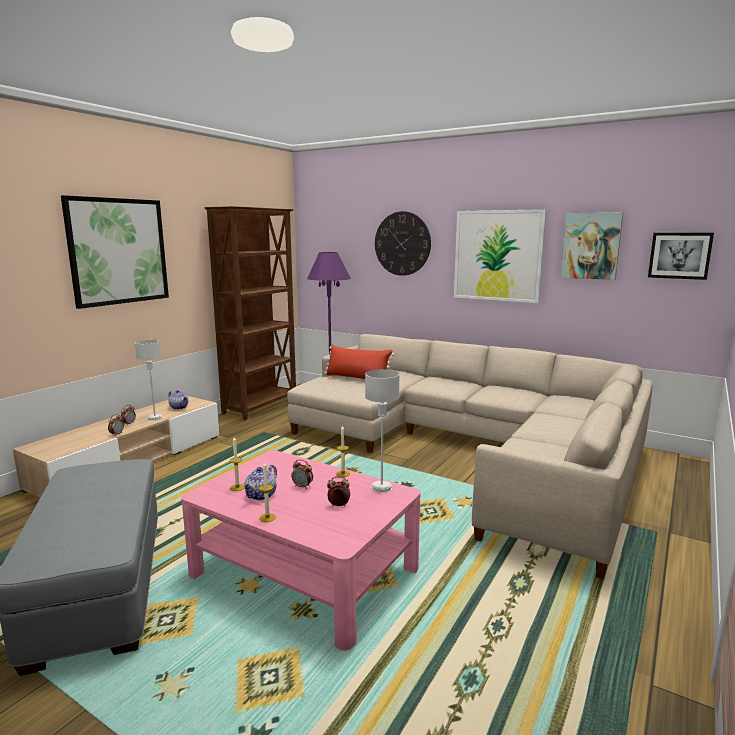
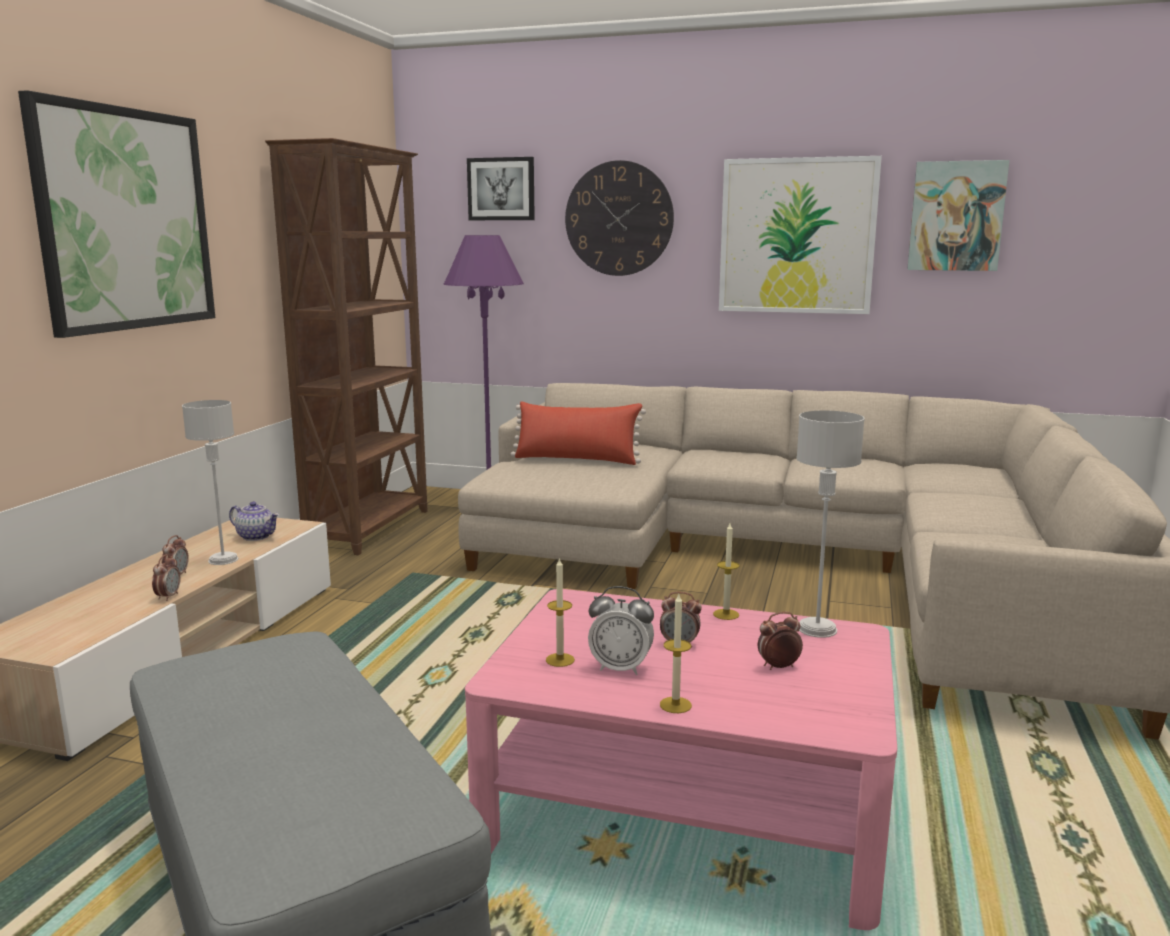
camera: 15 degrees left, 0 degrees up
teapot [242,465,277,500] -> alarm clock [588,586,654,675]
picture [648,233,714,280] -> picture moved to [467,157,535,220]

